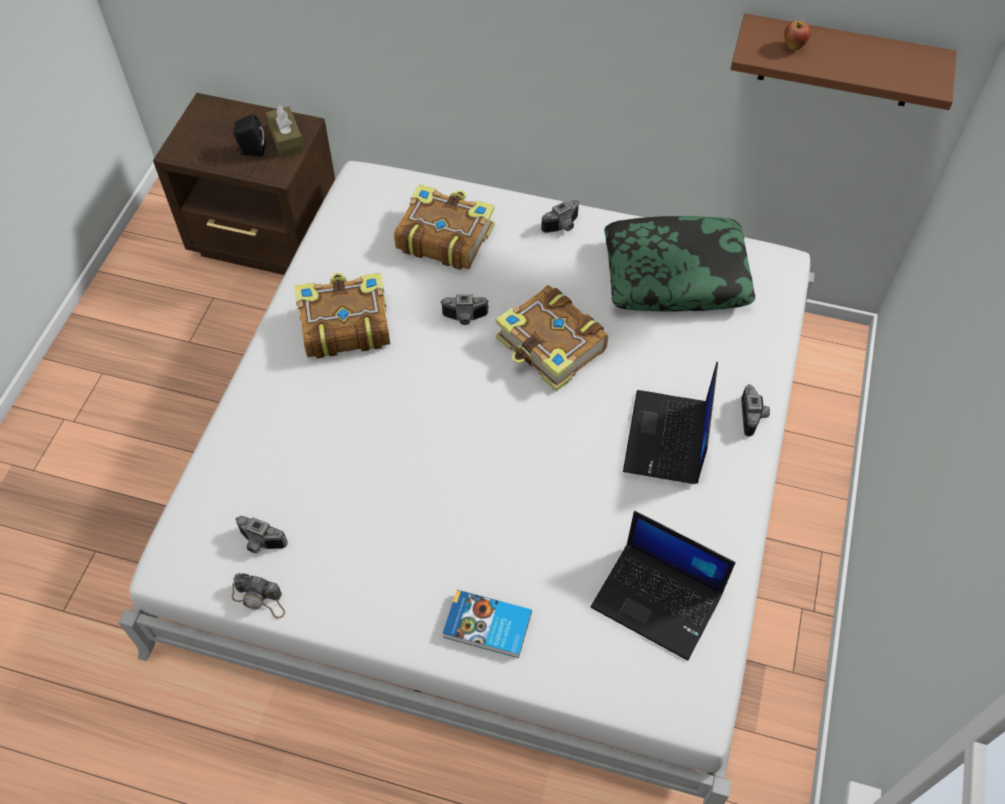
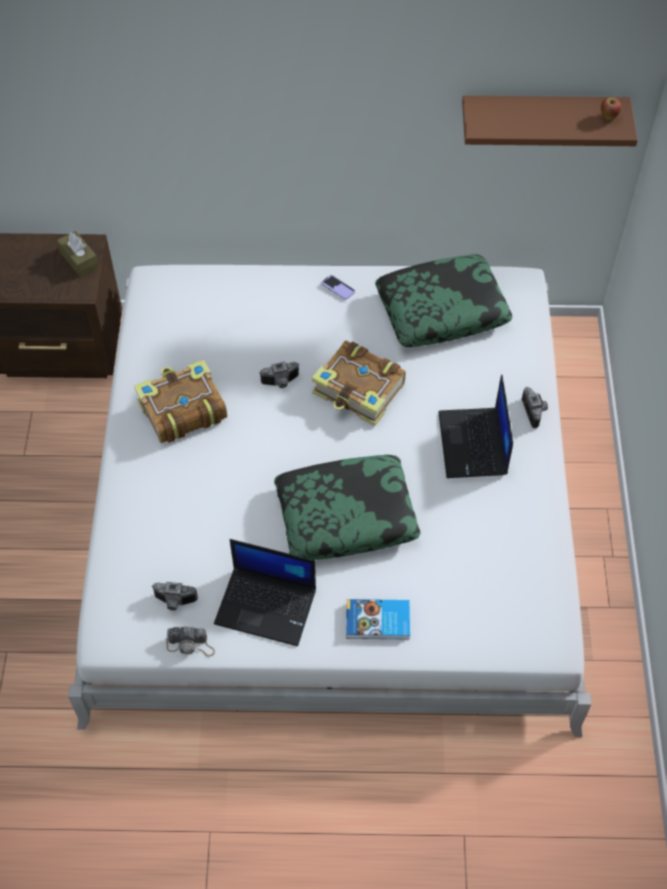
camera: 15 degrees left, 0 degrees up
black speaker [233,114,265,157] -> none
book [394,184,495,270] -> none
camera [541,200,579,233] -> phone [321,275,355,300]
laptop [591,511,735,661] -> laptop moved to [214,539,316,646]
apple [784,20,811,50] -> apple moved to [601,97,621,120]
none -> pillow [274,455,421,560]

